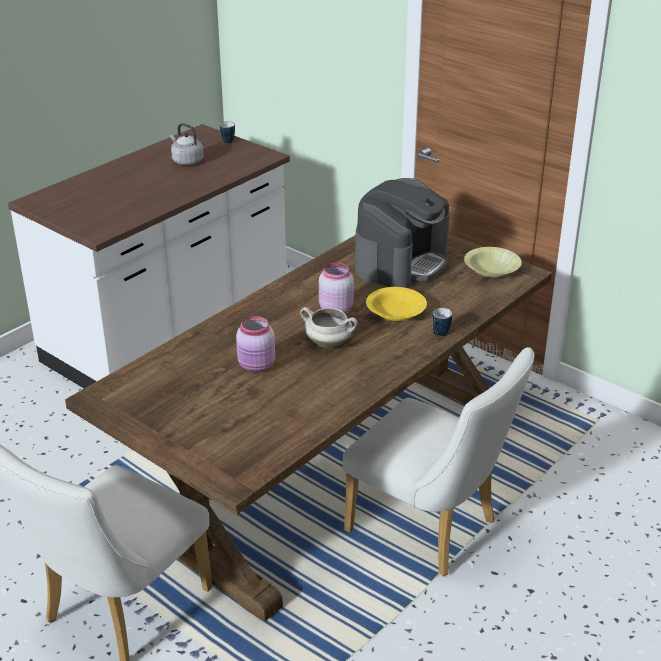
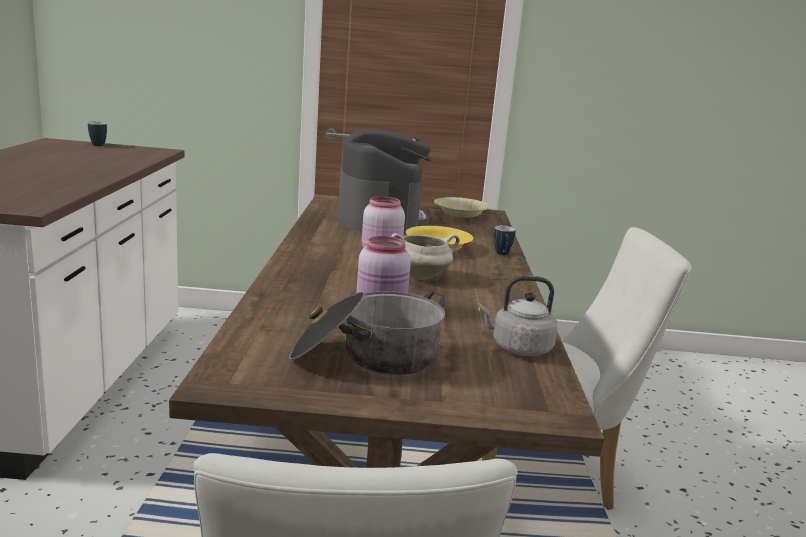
camera: 40 degrees left, 15 degrees down
grey kettle [170,123,204,165] -> grey kettle moved to [478,276,557,356]
none -> cooking pot [289,291,445,375]

